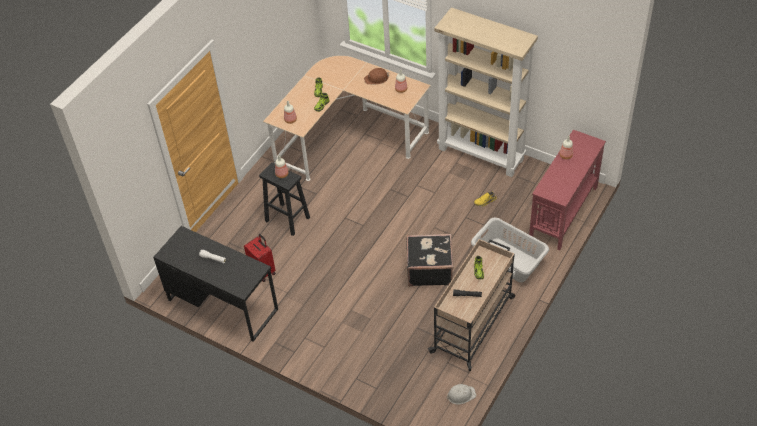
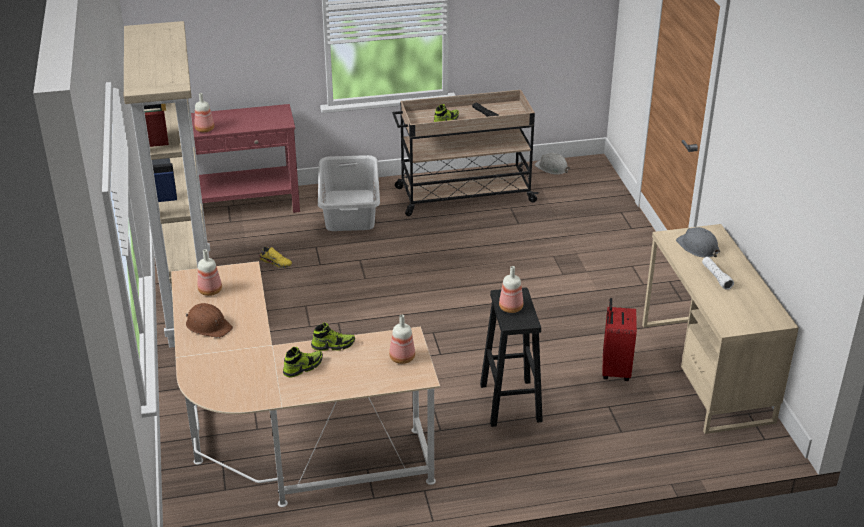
camera: 135 degrees left, 15 degrees down
black desk [153,226,278,342] -> beige desk [642,224,799,434]
black suitcase [406,234,453,286] -> none
none -> grey hard hat [676,227,720,257]

